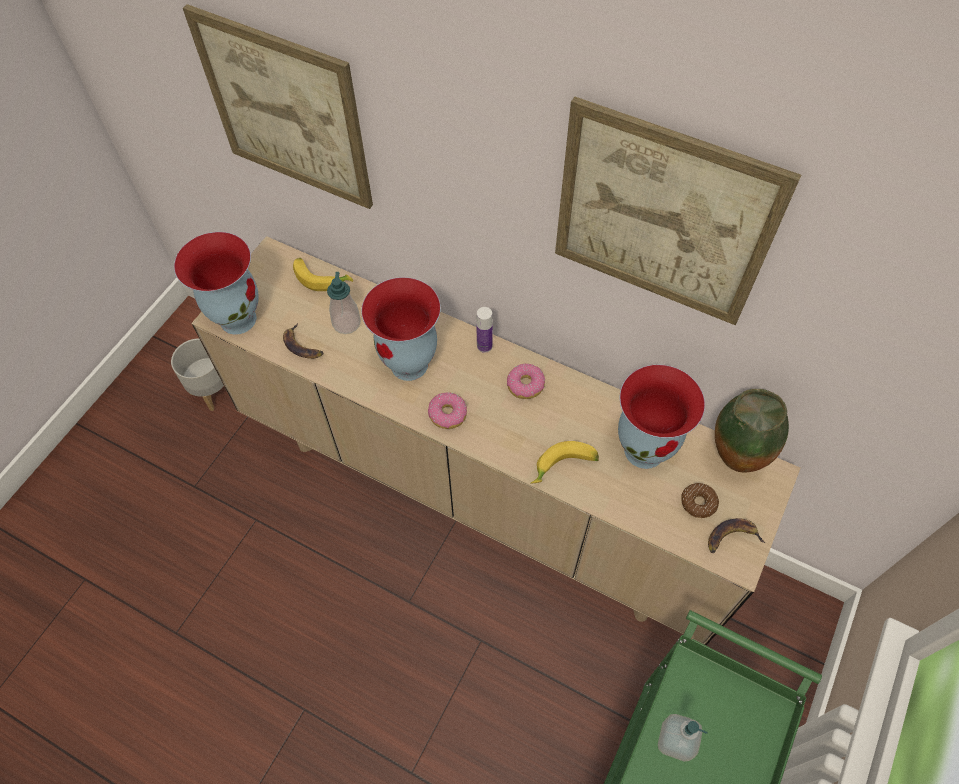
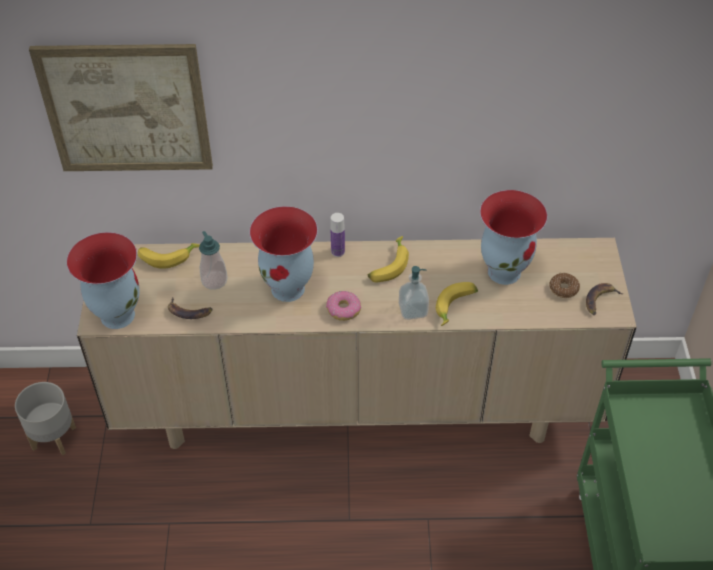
camera: 30 degrees left, 10 degrees down
donut [507,364,545,399] -> banana [368,236,409,282]
picture [555,97,801,325] -> none
soap dispenser [658,714,707,762] -> soap dispenser moved to [399,266,429,320]
vase [715,389,789,472] -> none

